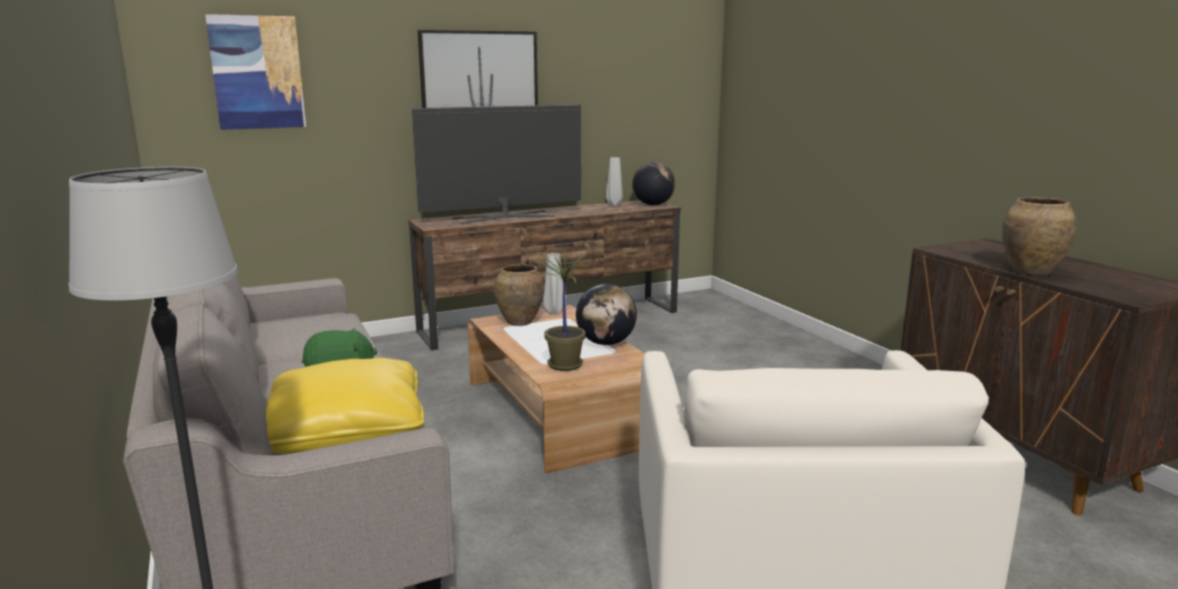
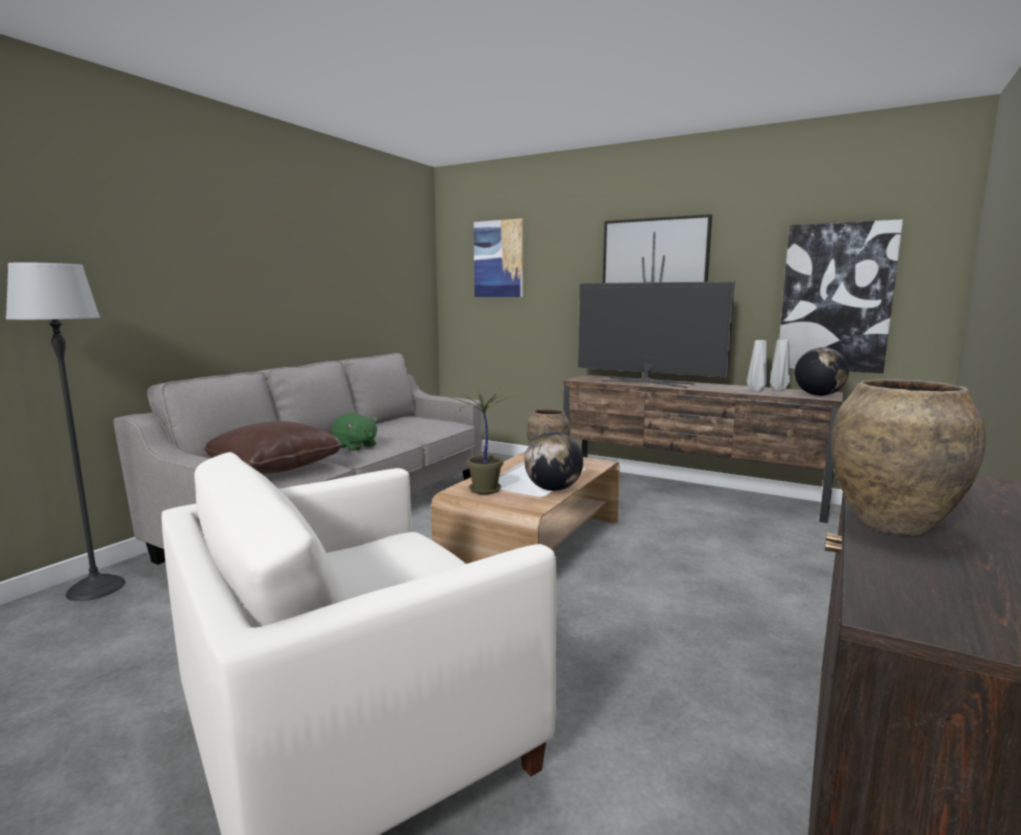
camera: 55 degrees right, 5 degrees down
yellow pillow [266,358,424,453] -> brown pillow [204,421,342,474]
grey vase [543,253,563,314] -> grey vase moved to [747,340,767,392]
none -> picture [779,219,903,373]

